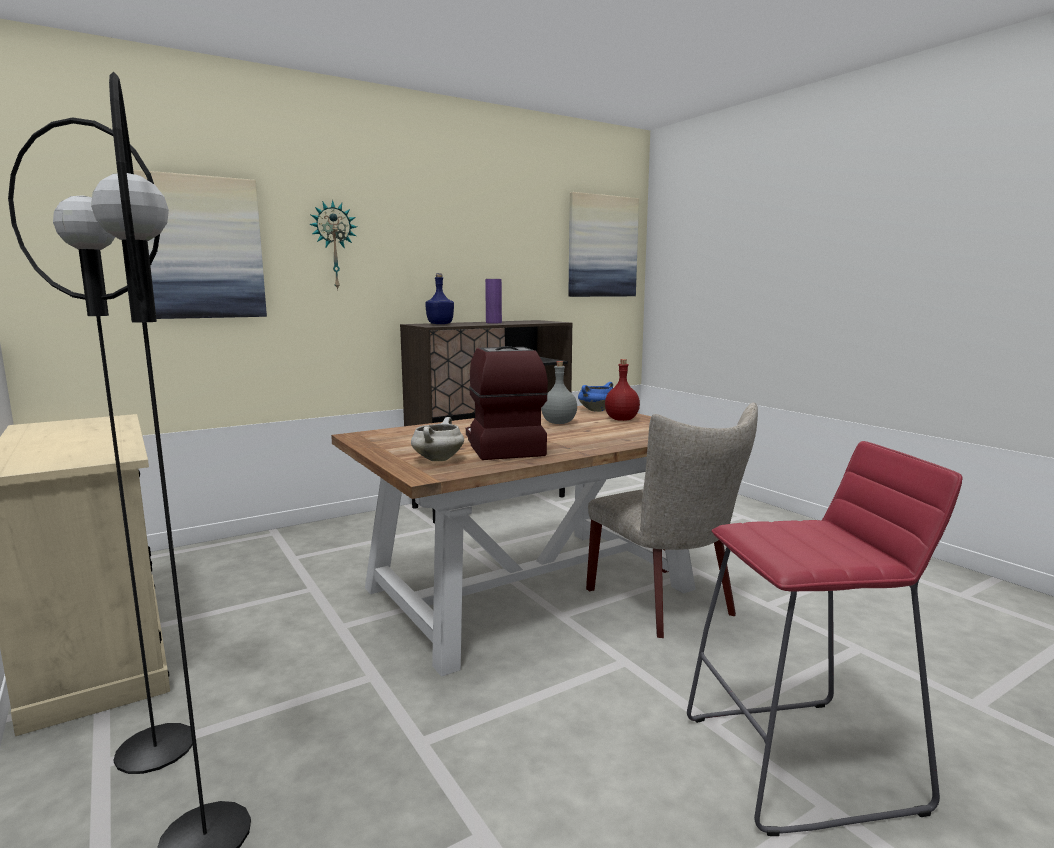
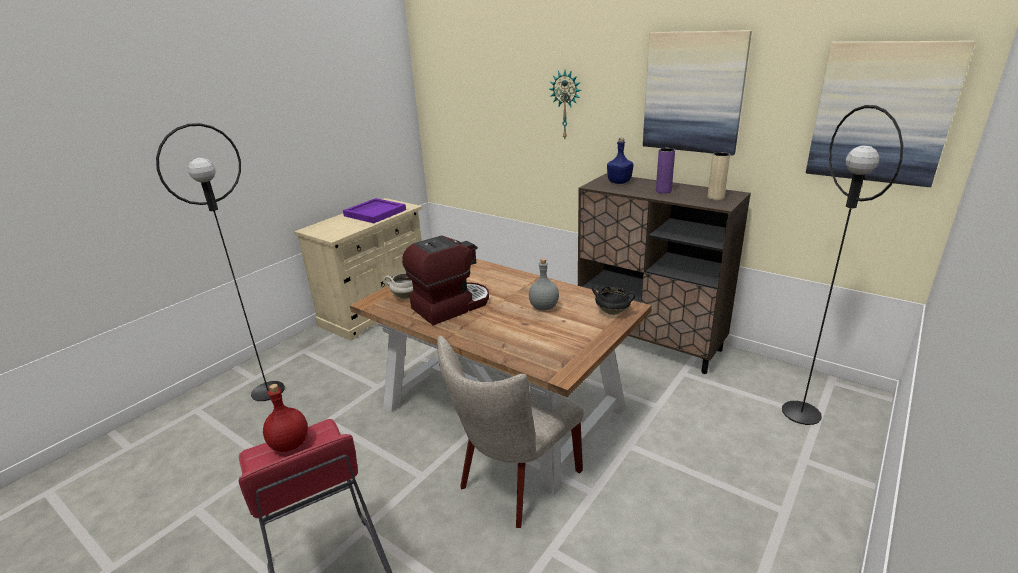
camera: 70 degrees right, 15 degrees up
black floor lamp [8,117,193,774] -> black floor lamp moved to [782,105,903,425]
picture [133,170,267,319] -> picture moved to [643,30,752,155]
blue cooking pot [578,382,613,412] -> black cooking pot [592,285,636,315]
red bottle [605,359,640,421] -> red bottle moved to [263,384,308,452]
none -> purple tray [343,198,406,223]
none -> beige vase [708,152,730,200]

